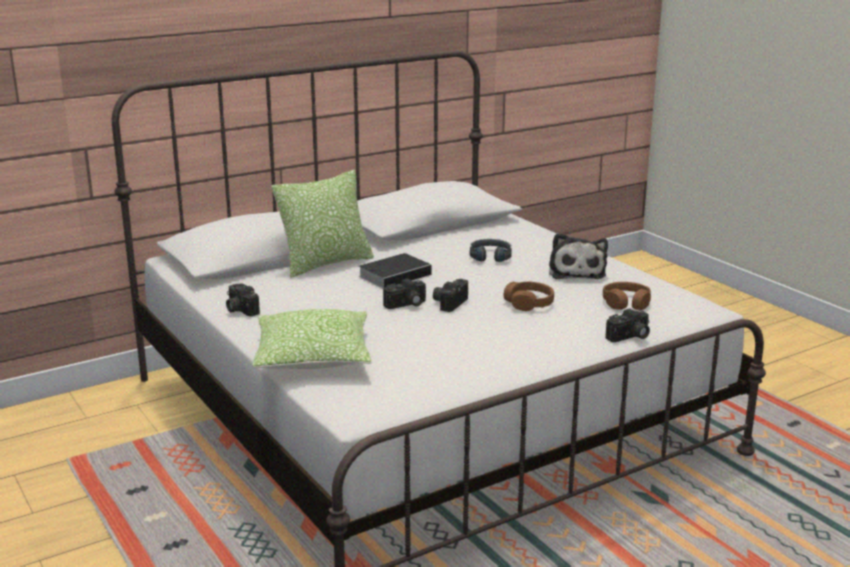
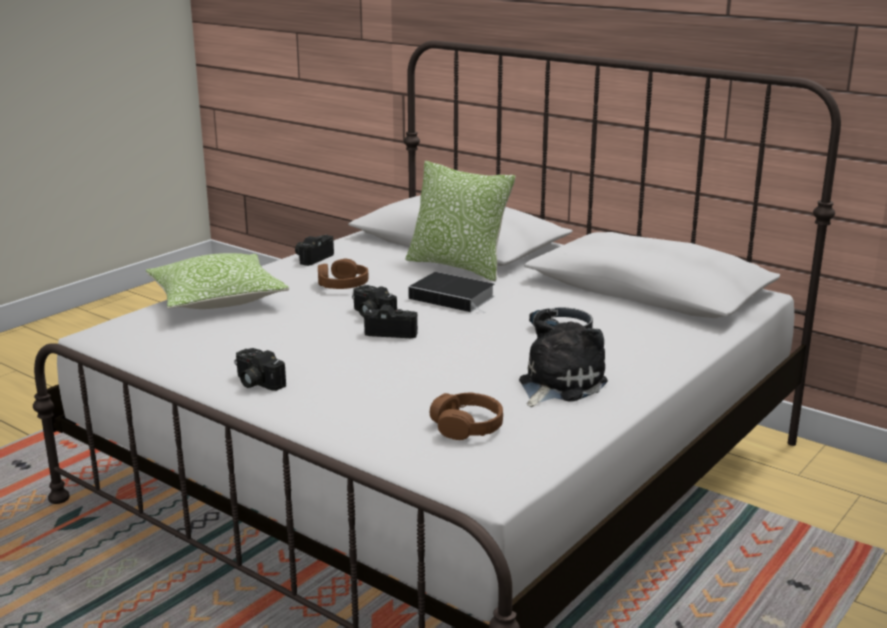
camera: 70 degrees right, 0 degrees up
brown headphones [504,281,554,311] -> brown headphones moved to [318,258,369,289]
plush toy [549,233,608,279] -> plush toy turned 150 degrees clockwise [519,320,608,407]
camera [605,308,650,342] -> camera moved to [234,348,286,391]

